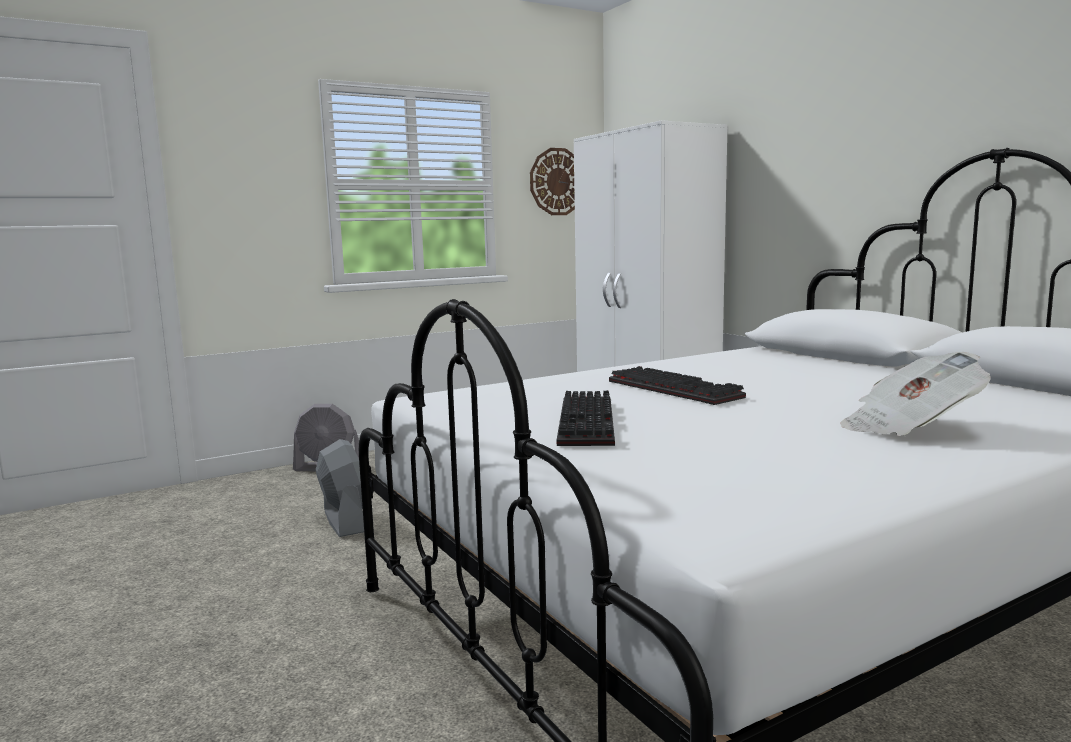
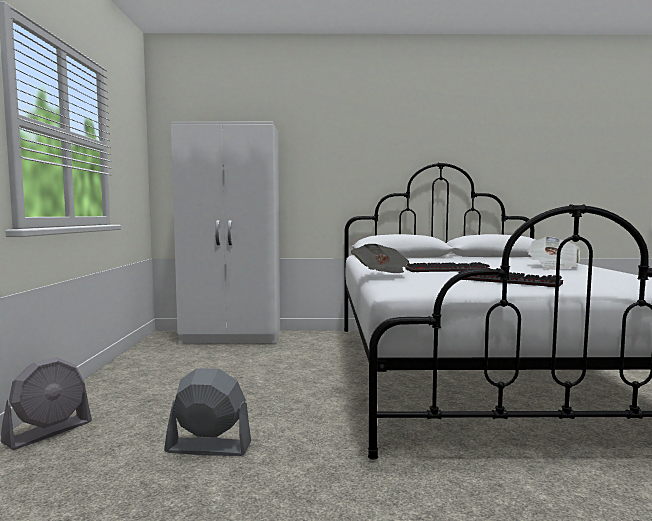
camera: 60 degrees left, 5 degrees down
wall clock [530,148,575,215] -> none
none -> newspaper [351,244,409,273]

